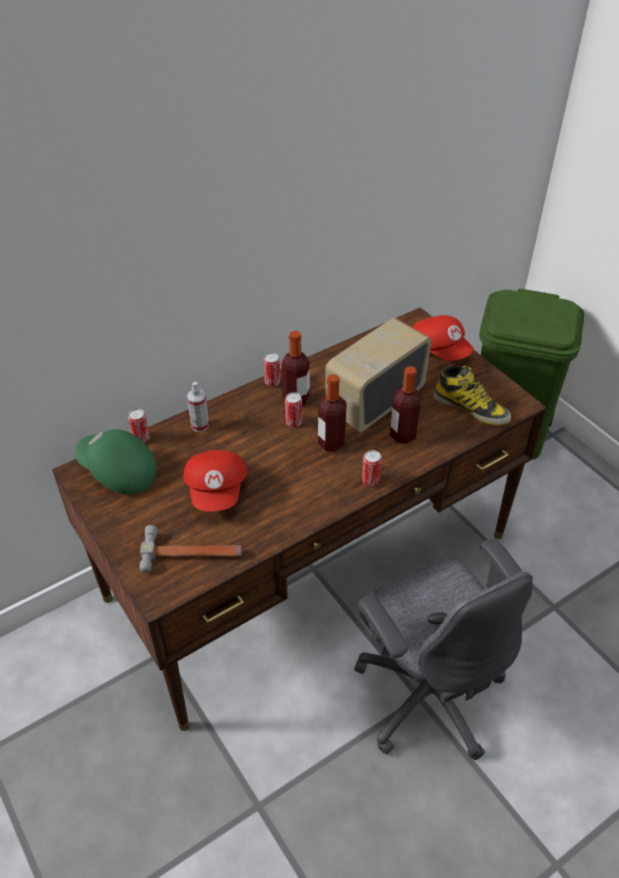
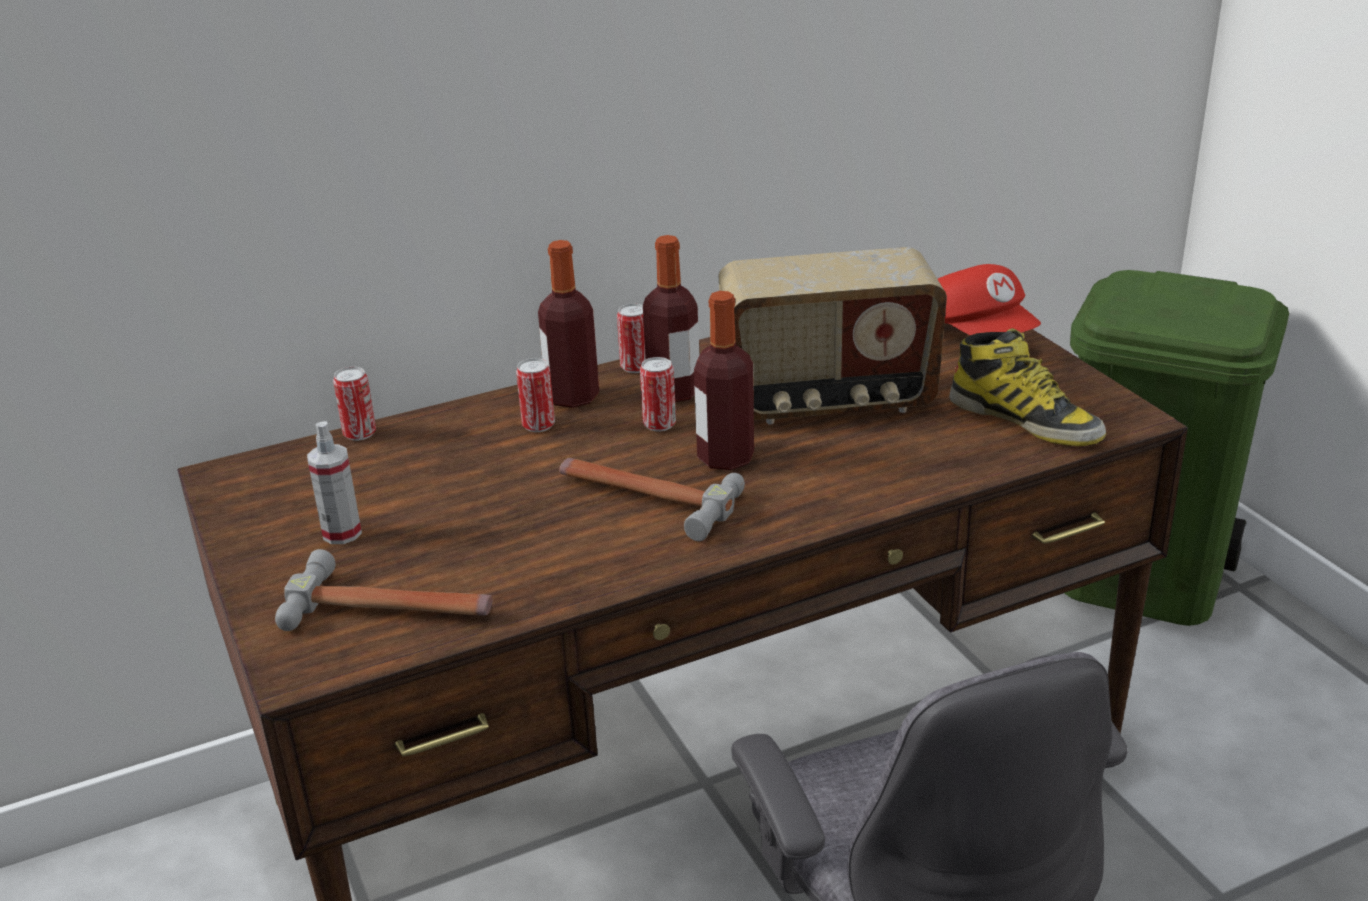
camera: 10 degrees right, 15 degrees down
green cap [75,429,157,495] -> none
red cap [183,450,247,511] -> none
spray bottle [187,382,209,432] -> spray bottle moved to [307,421,362,544]
radio [325,318,432,432] -> radio turned 150 degrees counterclockwise [719,247,947,424]
can [362,450,382,486] -> can moved to [516,358,555,432]
bottle [390,366,422,444] -> bottle moved to [538,240,599,408]
none -> hammer [559,458,745,541]

